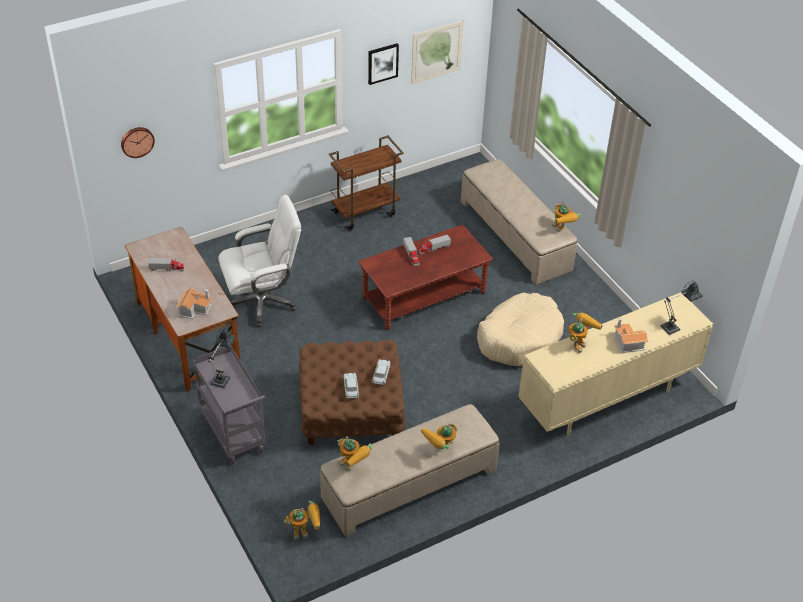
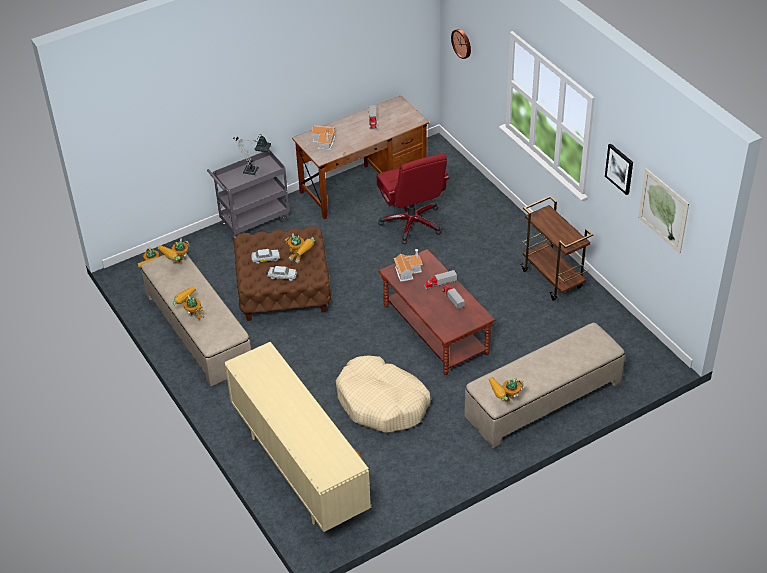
camera: 90 degrees right, 0 degrees up
white office chair [218,195,301,327] -> red office chair [376,154,449,244]
toy robot [569,313,603,353] -> toy robot moved to [285,233,315,263]
toy house [614,318,648,353] -> toy house moved to [394,249,423,282]
table lamp [660,281,703,335] -> none

